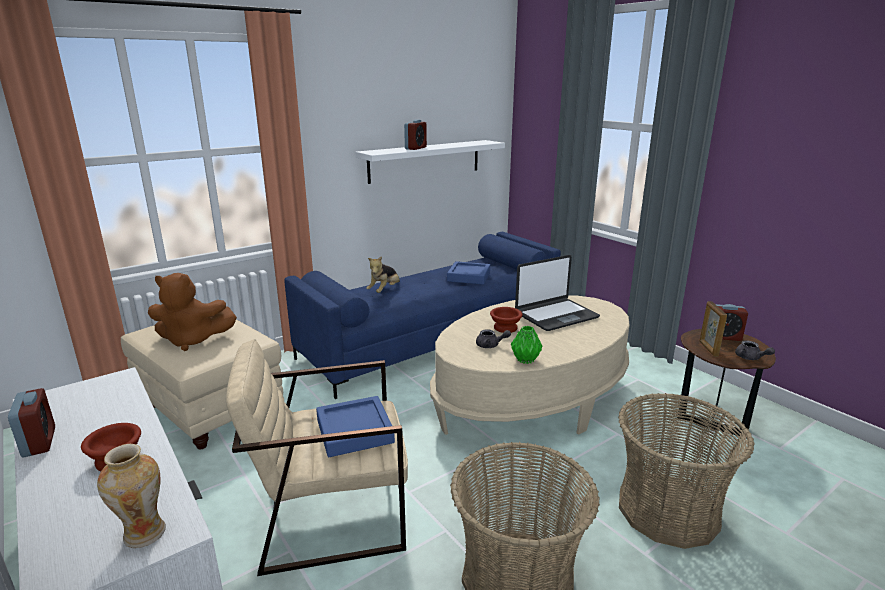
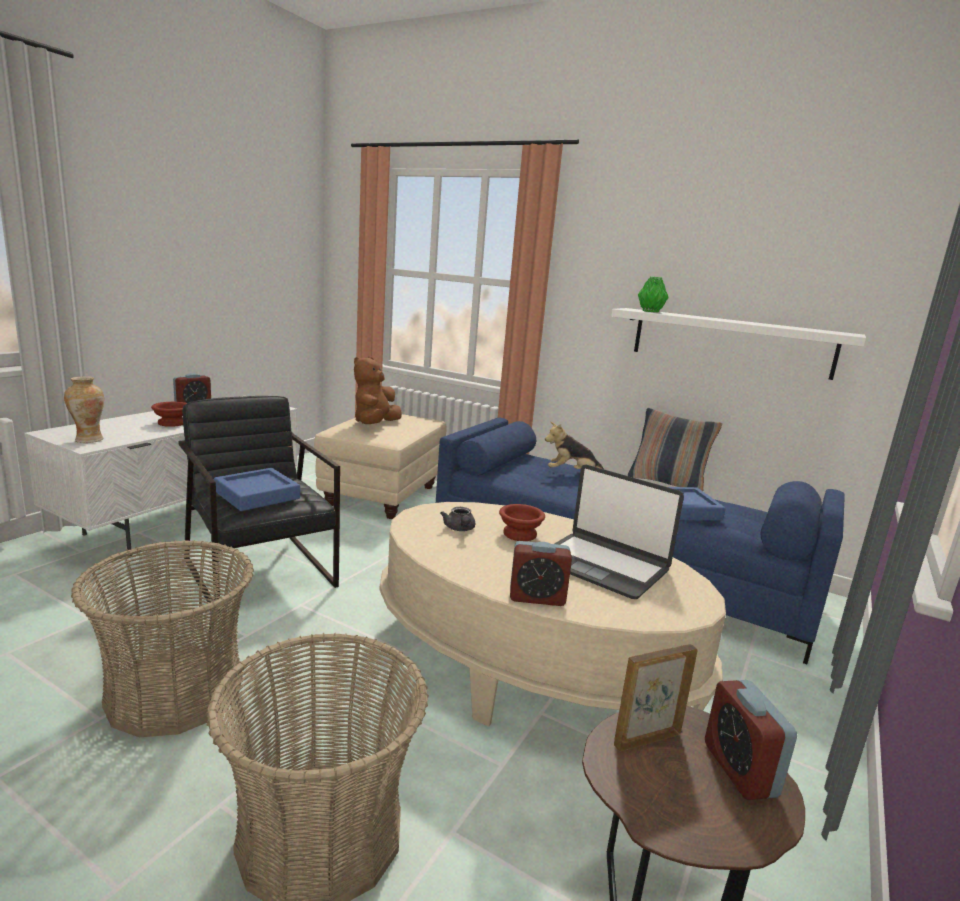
camera: 65 degrees right, 5 degrees down
brown plush toy [148,273,237,351] -> brown plush toy turned 45 degrees clockwise [354,356,402,424]
beige armchair [226,339,408,576] -> black armchair [178,396,340,617]
alarm clock [404,119,427,150] -> alarm clock moved to [510,541,572,606]
green vase [511,326,543,364] -> green vase moved to [638,276,669,313]
grey teapot [735,341,775,360] -> none
none -> pillow [628,408,722,491]

